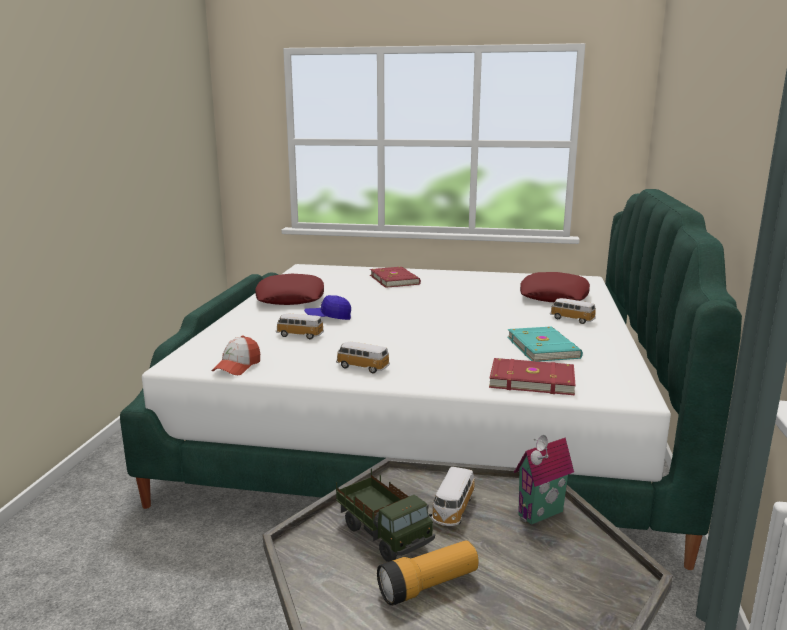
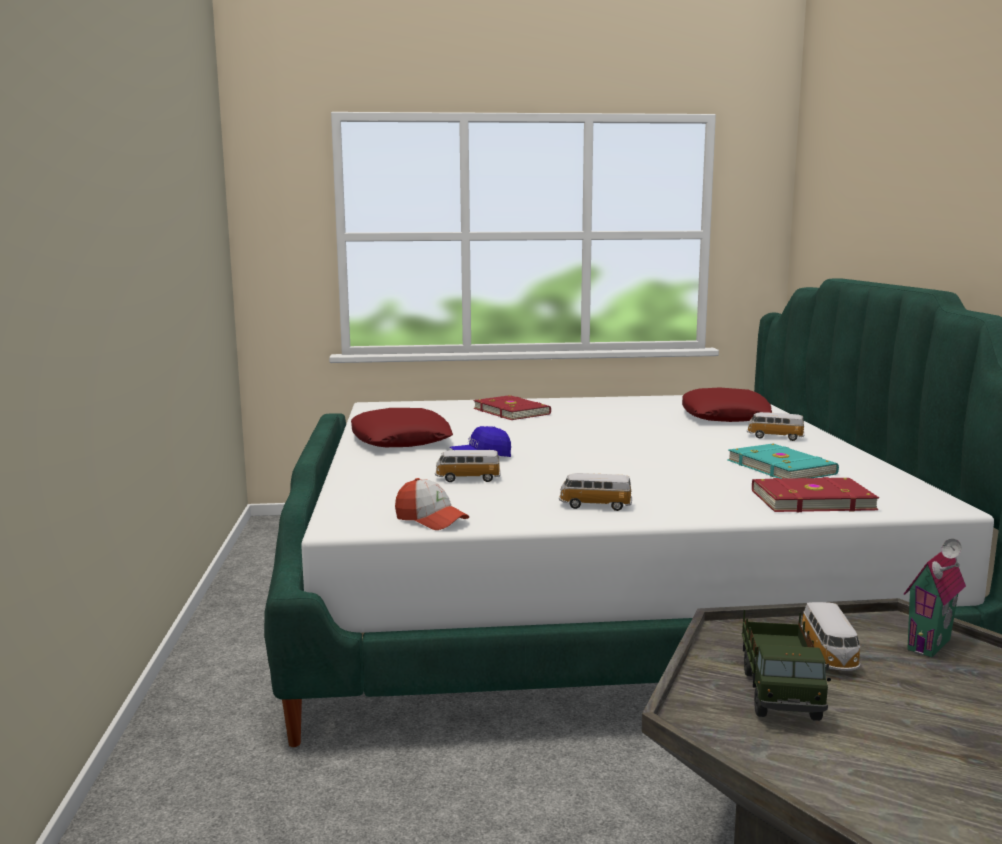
camera: 15 degrees left, 5 degrees down
cap [212,336,260,375] -> cap turned 60 degrees counterclockwise [395,478,469,530]
toy truck [336,468,435,562] -> toy truck turned 60 degrees clockwise [742,610,831,721]
flashlight [377,540,478,606] -> none

